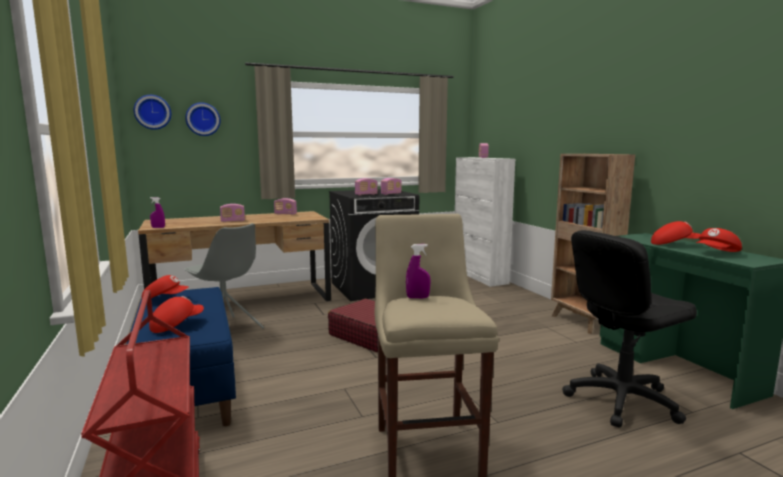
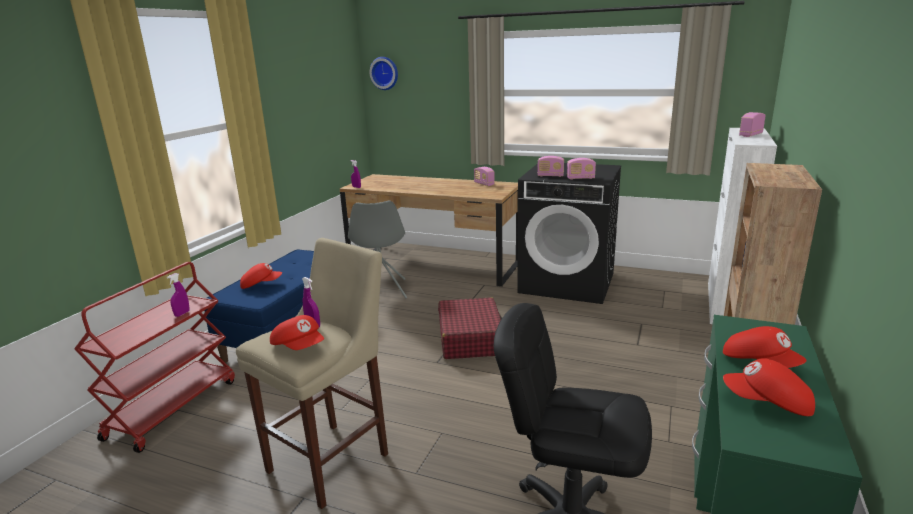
camera: 45 degrees right, 10 degrees up
red cap [142,275,189,298] -> red cap moved to [270,315,324,350]
wall clock [185,102,220,136] -> none
radio [220,204,245,222] -> none
none -> purple spray bottle [167,273,190,317]

